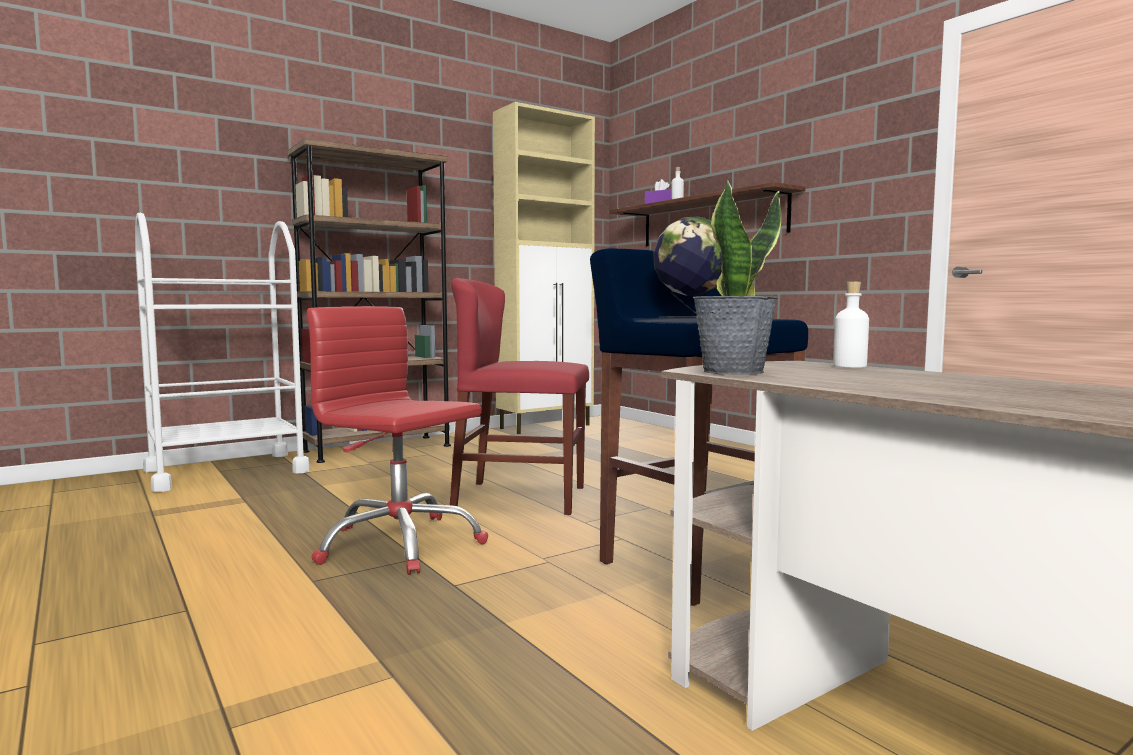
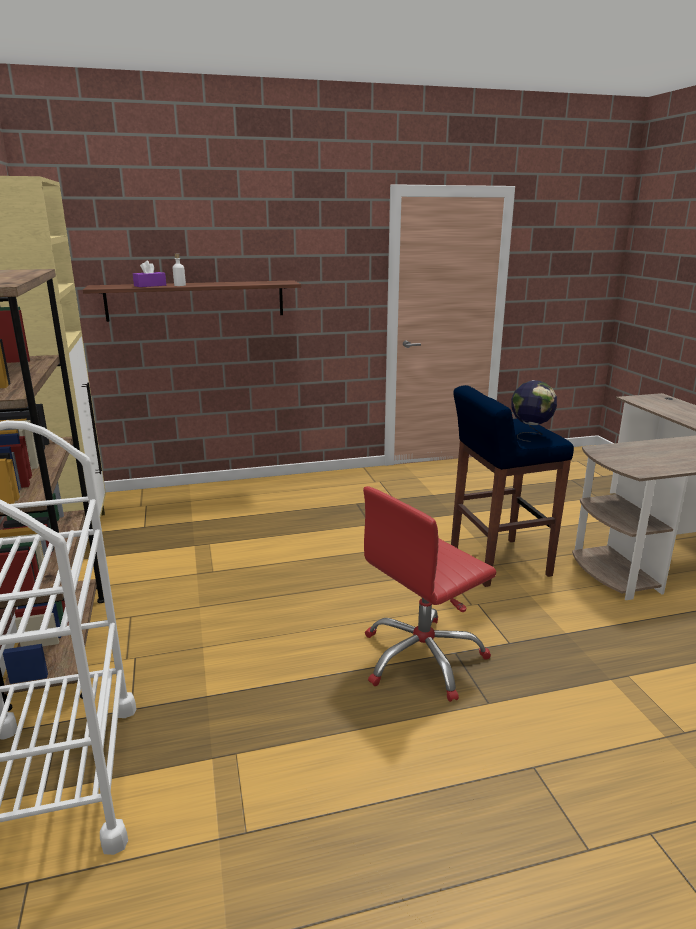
camera: 70 degrees left, 15 degrees up
red chair [450,278,589,515] -> none
potted plant [693,181,781,375] -> none
white bottle [833,282,869,367] -> none

